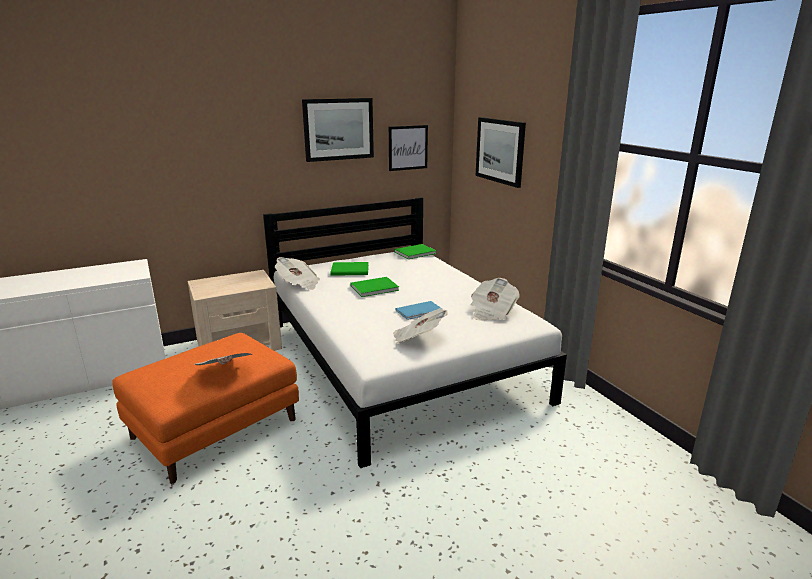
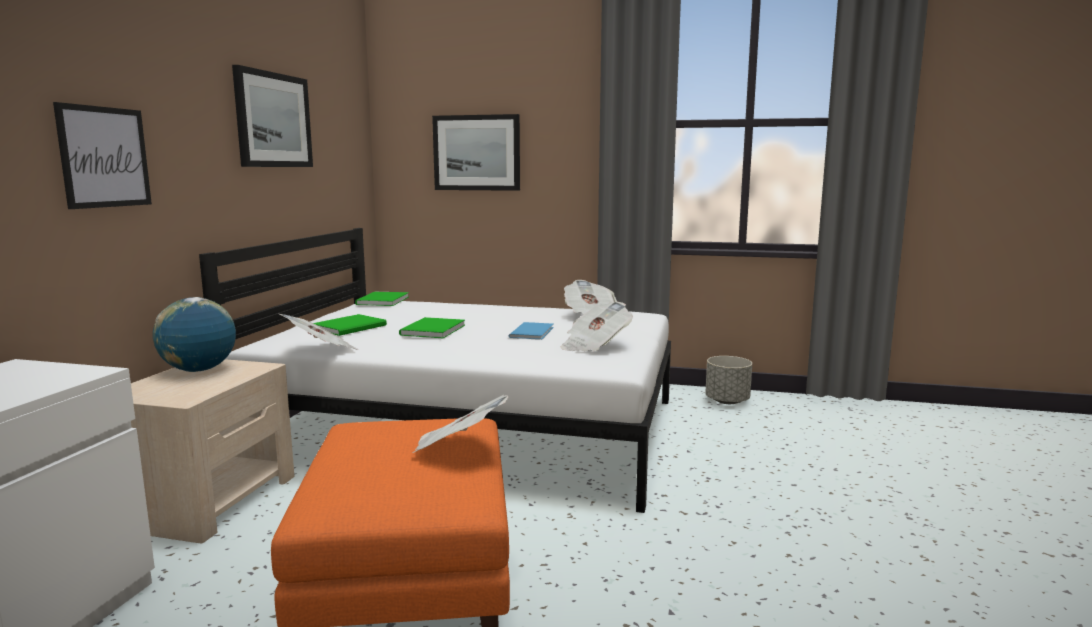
camera: 50 degrees left, 10 degrees down
picture [389,125,428,171] -> picture moved to [53,102,152,209]
none -> globe [153,297,236,372]
none -> grey planter [705,356,752,404]

